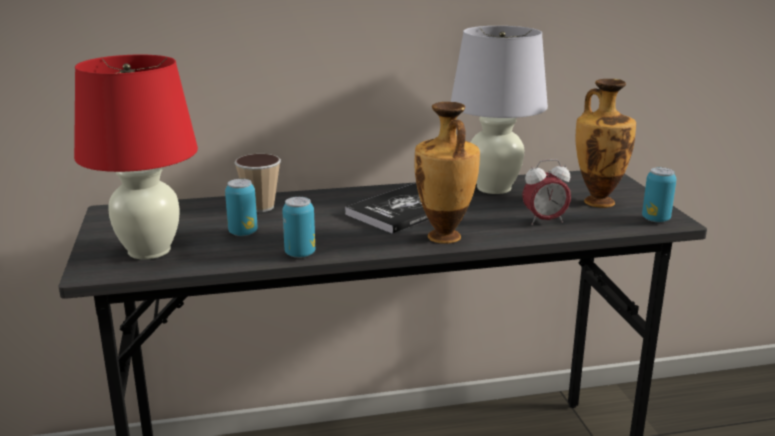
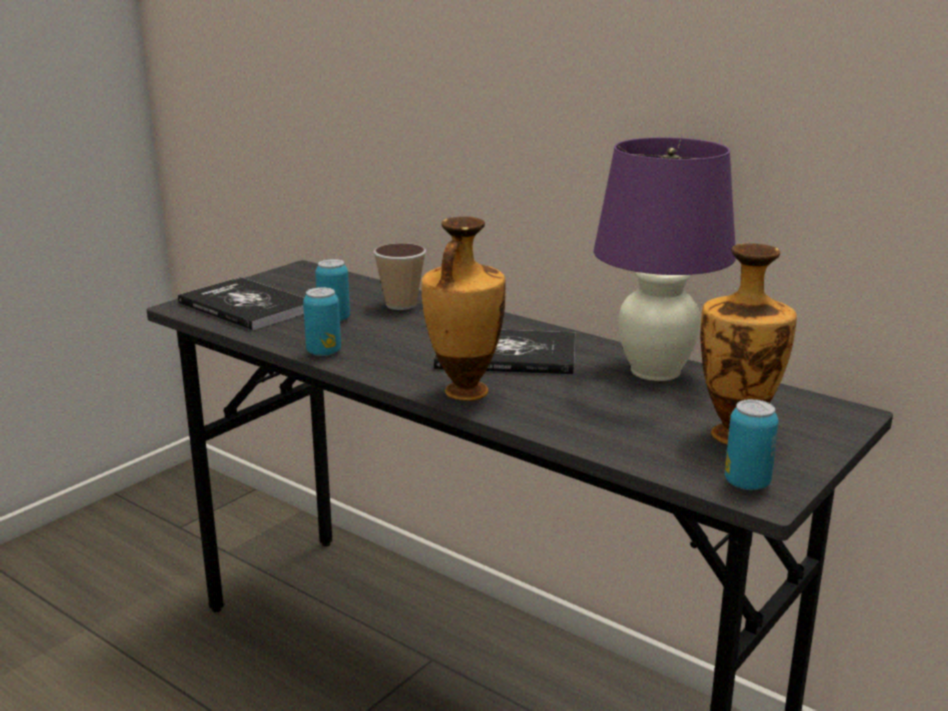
camera: 50 degrees right, 0 degrees up
red table lamp [74,55,198,259] -> book [178,277,304,331]
white table lamp [451,26,548,194] -> purple table lamp [594,137,736,381]
alarm clock [522,159,571,225] -> none

